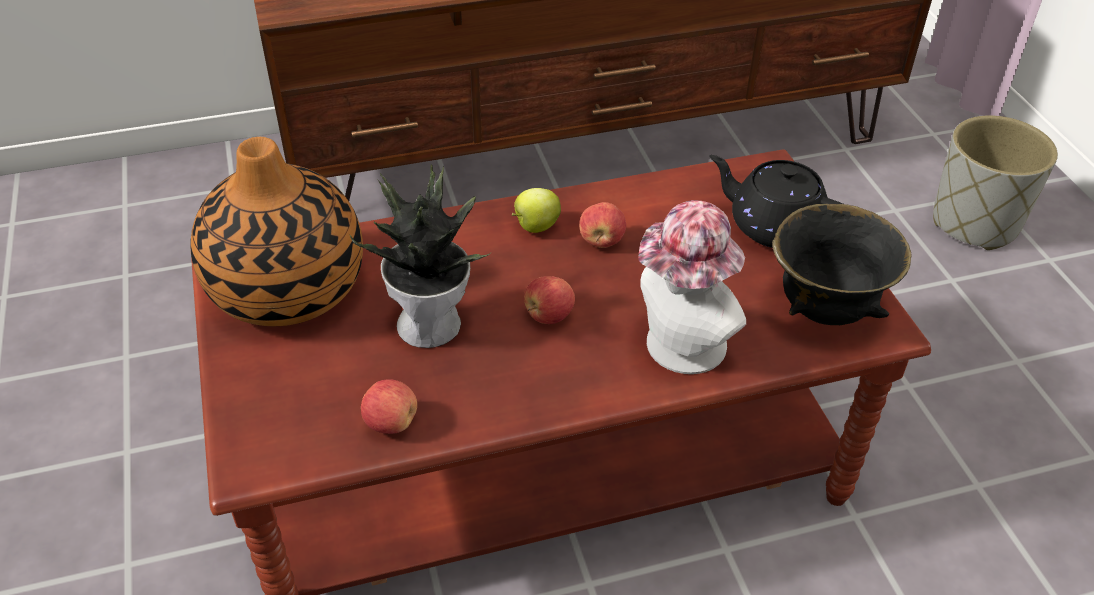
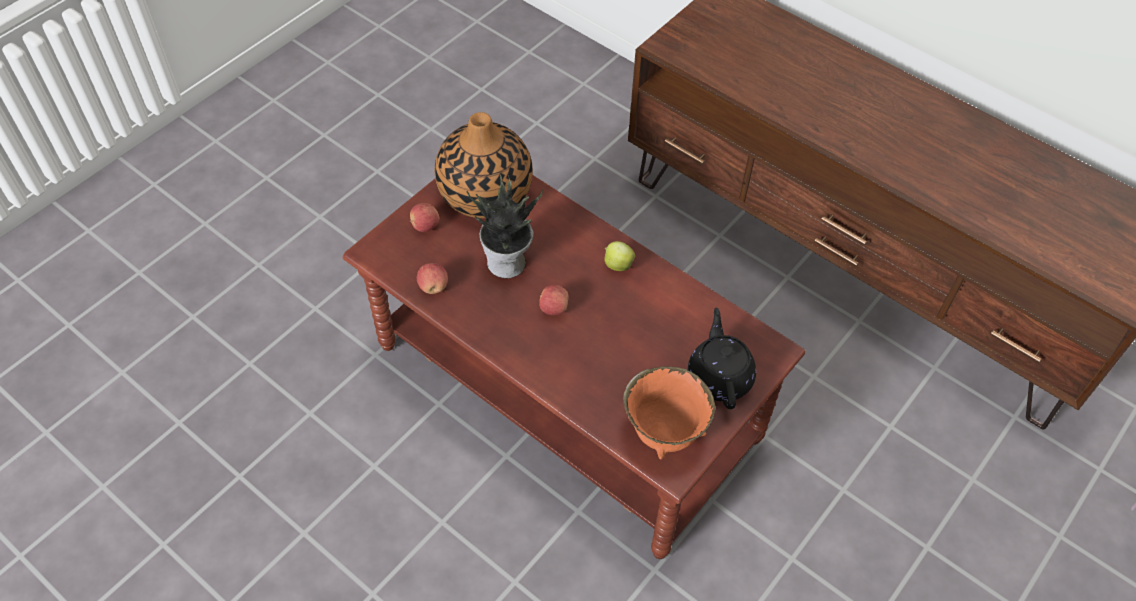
camera: 55 degrees right, 10 degrees up
apple [579,202,626,248] -> apple moved to [410,203,439,232]
hat [639,200,746,374] -> none
black bowl [772,204,912,325] -> orange bowl [623,366,715,459]
grey planter [933,115,1058,250] -> none

